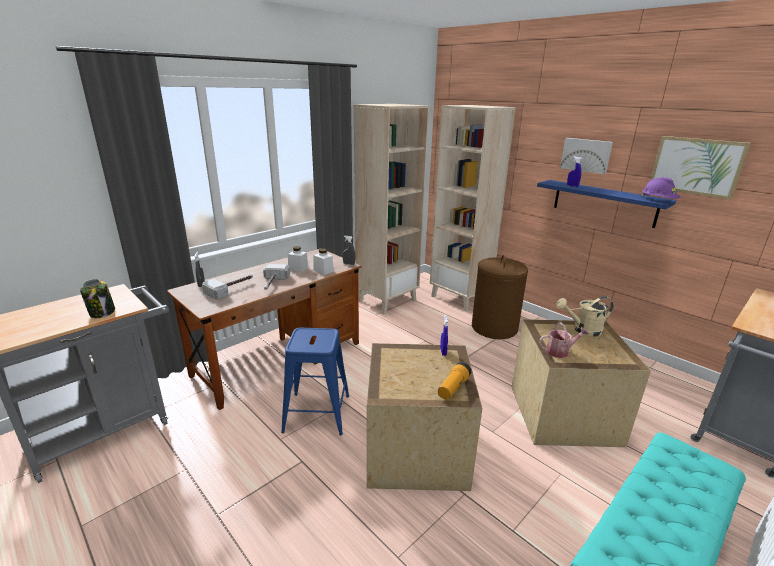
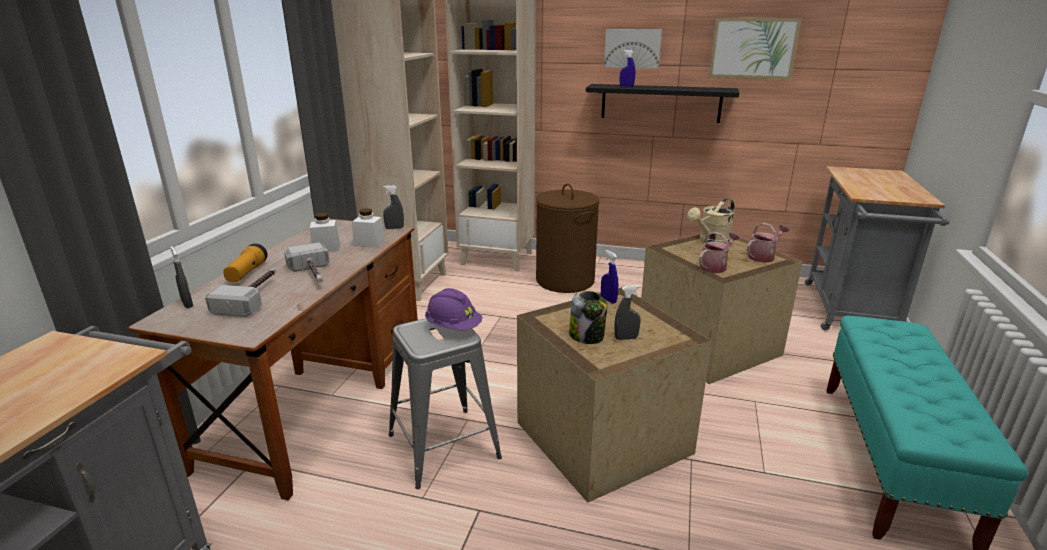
camera: 30 degrees left, 0 degrees up
jar [80,279,115,318] -> jar moved to [569,291,607,344]
blue stool [281,328,349,436] -> grey stool [389,318,502,489]
flashlight [438,362,471,400] -> flashlight moved to [223,243,268,282]
blue shelf [537,180,676,228] -> black shelf [586,84,739,123]
purple hard hat [642,177,680,199] -> purple hard hat moved to [425,288,482,330]
none -> grey spray bottle [614,285,640,340]
none -> watering can [747,223,789,263]

